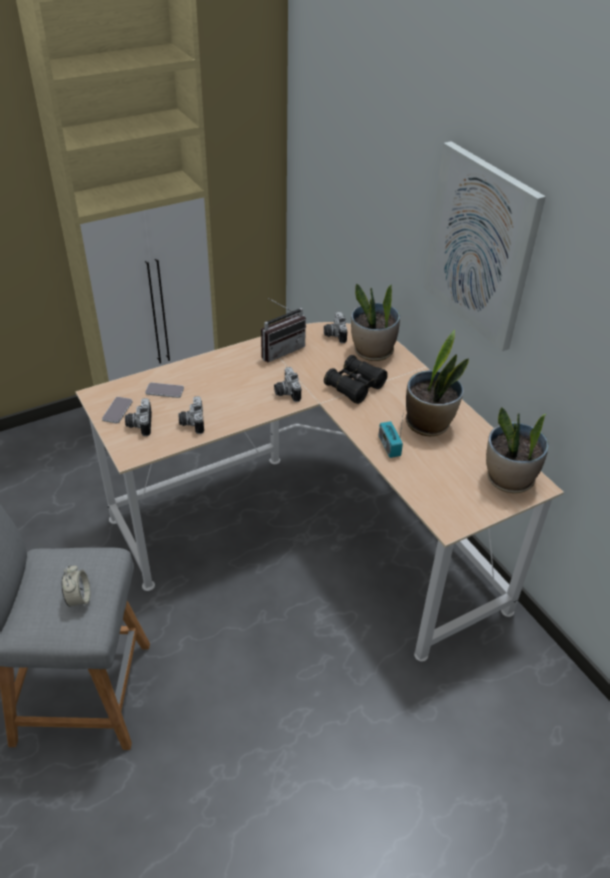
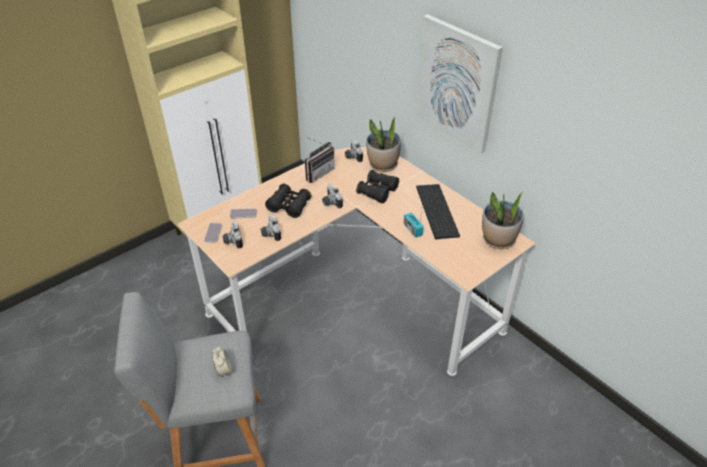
camera: 10 degrees left, 0 degrees up
potted plant [406,330,469,436] -> keyboard [416,184,460,239]
none -> black binoculars [265,184,312,218]

